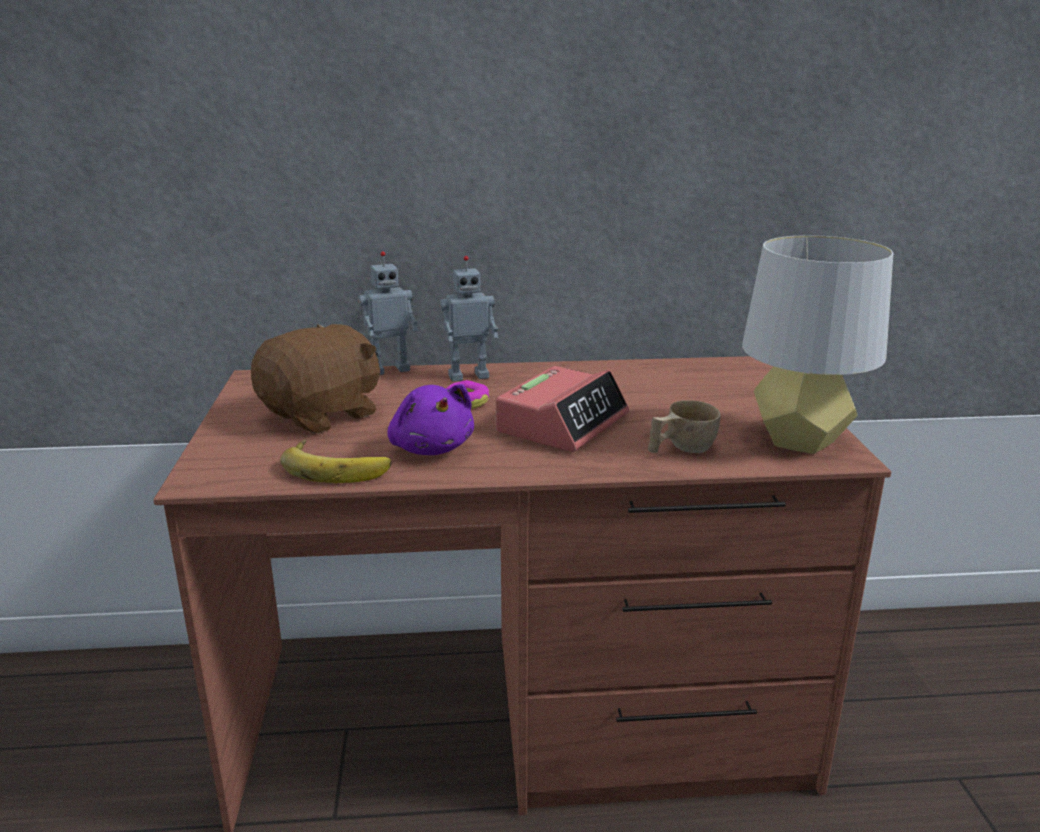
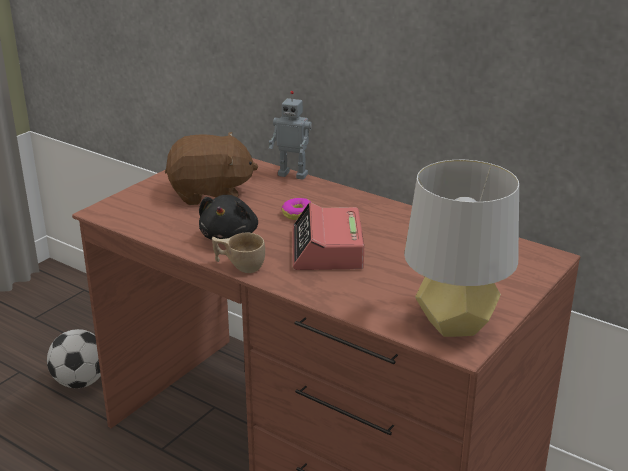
camera: 40 degrees right, 5 degrees up
banana [280,439,392,483] -> none
purple plush toy [387,384,474,455] -> black plush toy [199,195,258,240]
toy robot [440,256,498,382] -> none
alarm clock [496,366,629,452] -> alarm clock turned 105 degrees clockwise [292,202,364,270]
beige cup [648,400,721,453] -> beige cup moved to [212,233,265,273]
none -> football [47,329,101,388]

